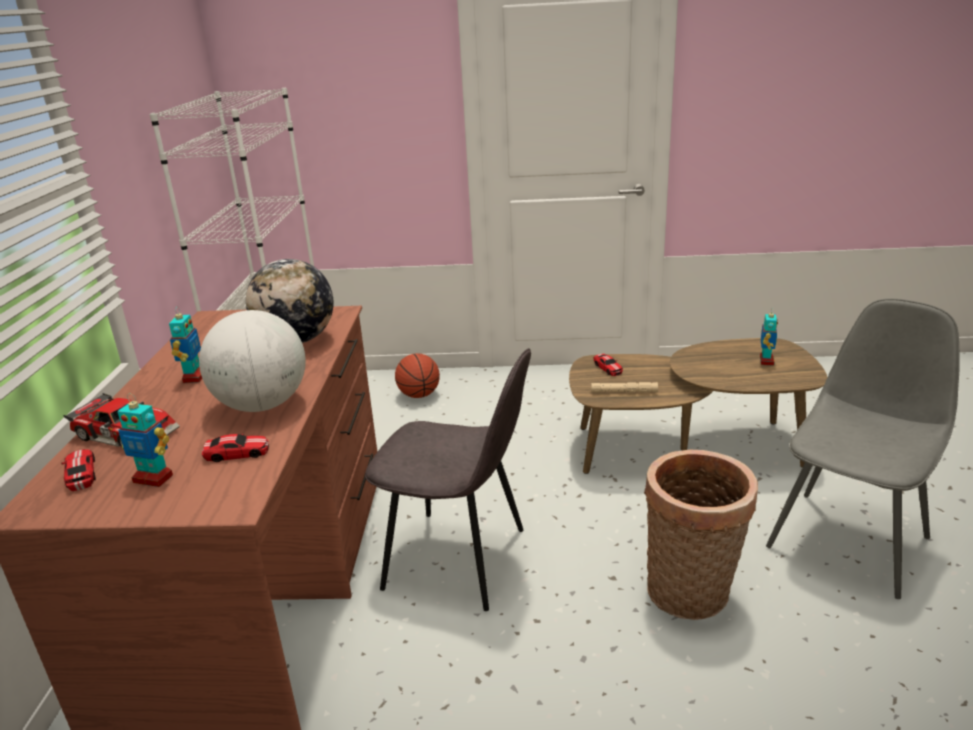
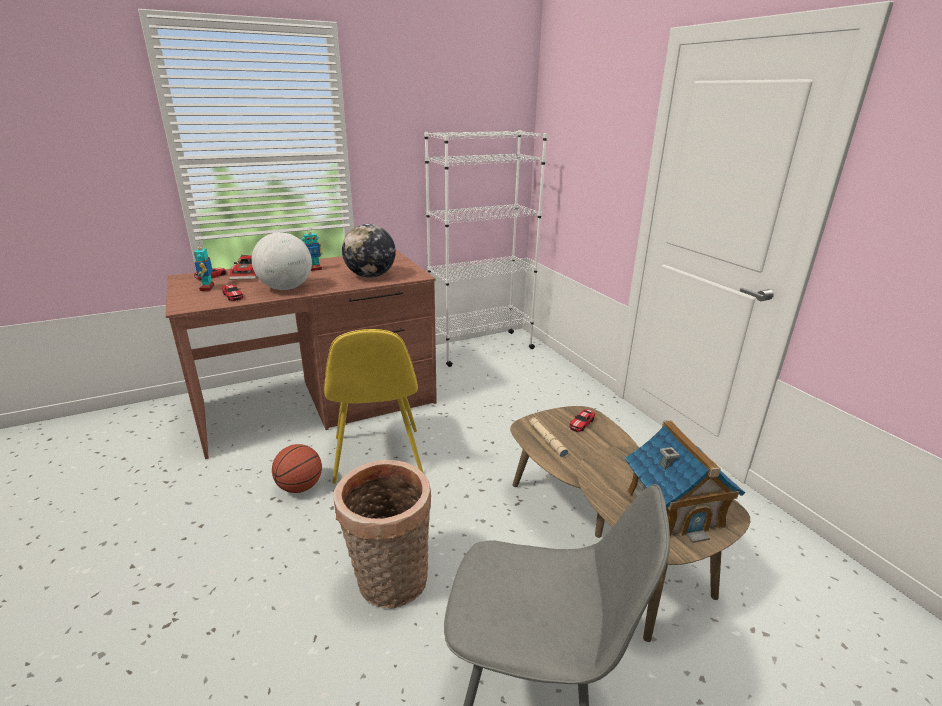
camera: 60 degrees right, 0 degrees up
grey chair [365,348,531,611] -> yellow chair [324,329,424,484]
basketball [395,353,440,398] -> basketball moved to [272,444,322,493]
toy robot [760,310,778,366] -> toy house [625,420,745,543]

